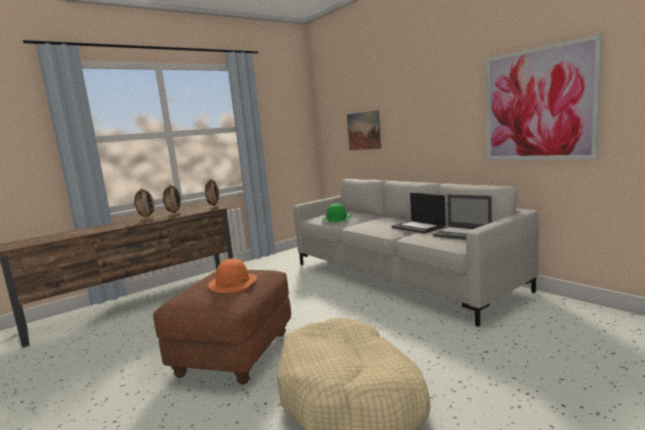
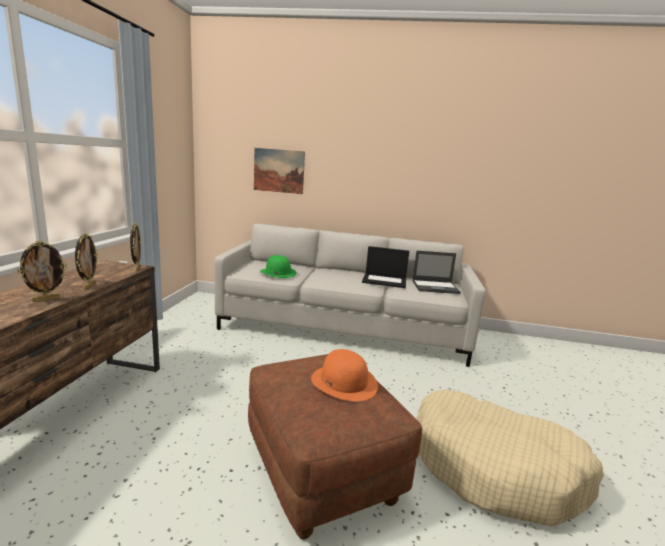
camera: 45 degrees left, 5 degrees up
picture [486,34,602,160] -> none

